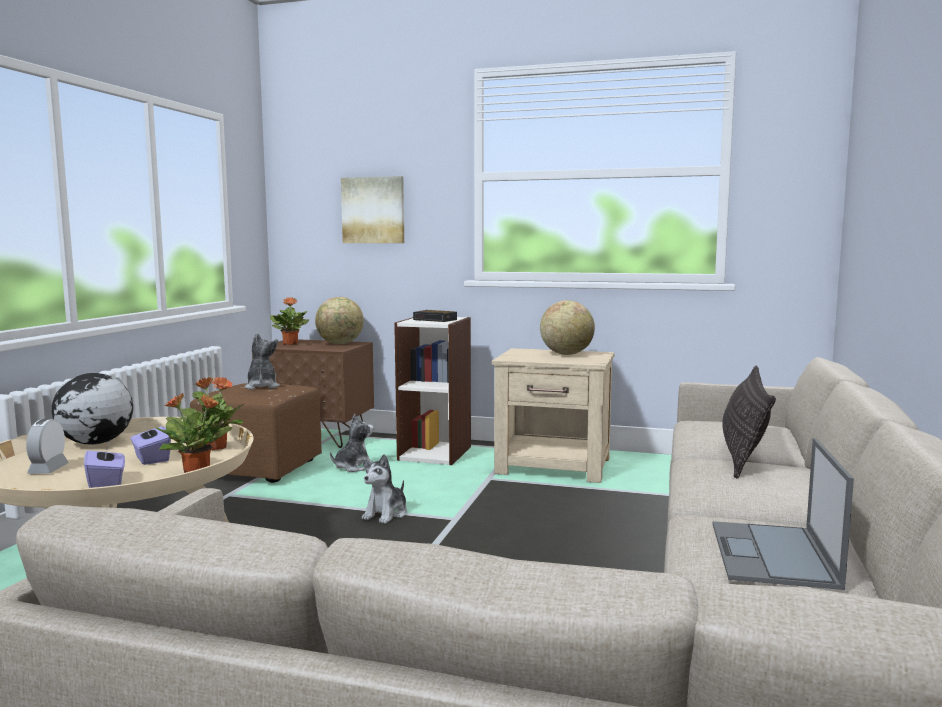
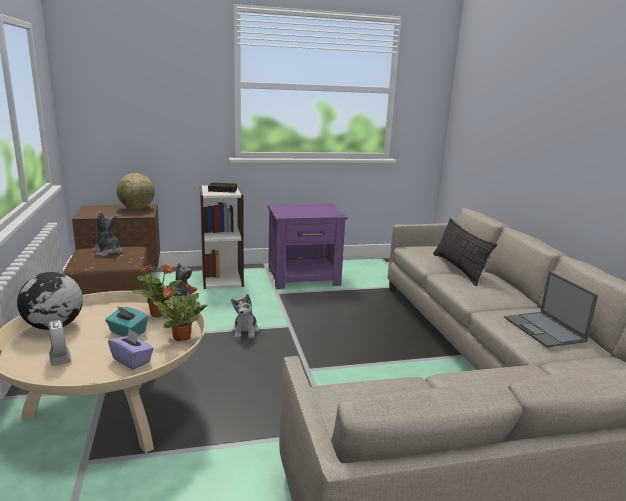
camera: 30 degrees left, 10 degrees up
purple tissue box [131,422,171,465] -> turquoise tissue box [105,306,148,337]
potted plant [270,297,309,345] -> none
picture [341,176,404,243] -> none
beige nightstand [491,348,615,483] -> purple nightstand [268,204,347,289]
globe [540,300,595,355] -> none

